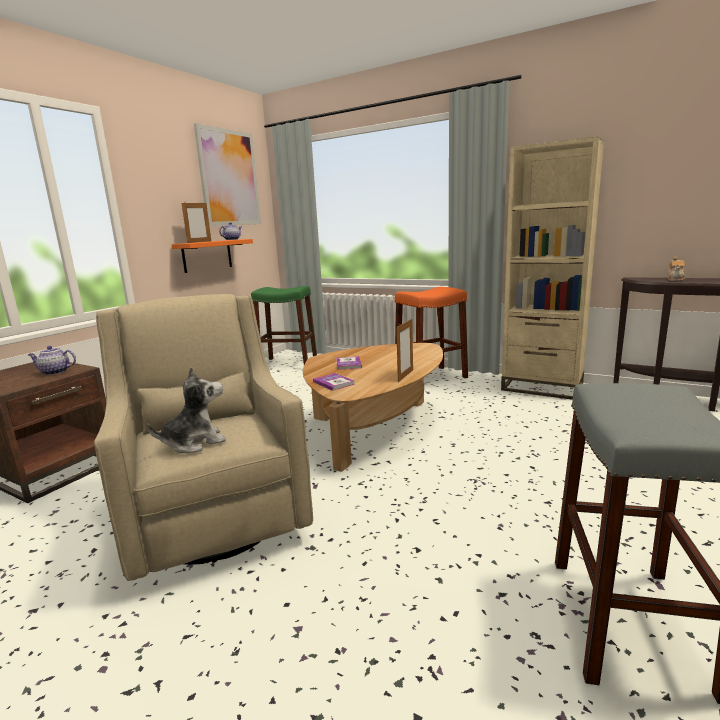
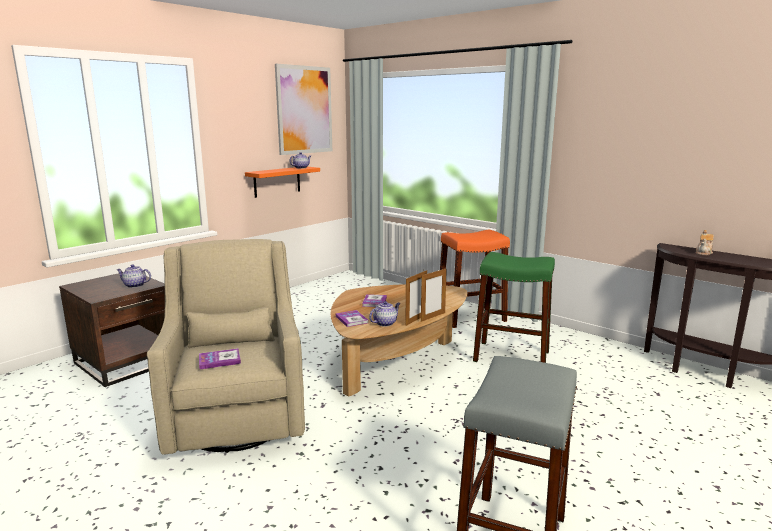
camera: 10 degrees right, 0 degrees up
plush toy [147,367,226,453] -> book [199,348,241,369]
picture frame [182,202,211,243] -> picture frame moved to [421,268,447,322]
green stool [251,286,317,364] -> green stool moved to [473,252,555,363]
beige bookcase [501,136,604,400] -> none
none -> teapot [369,301,400,327]

